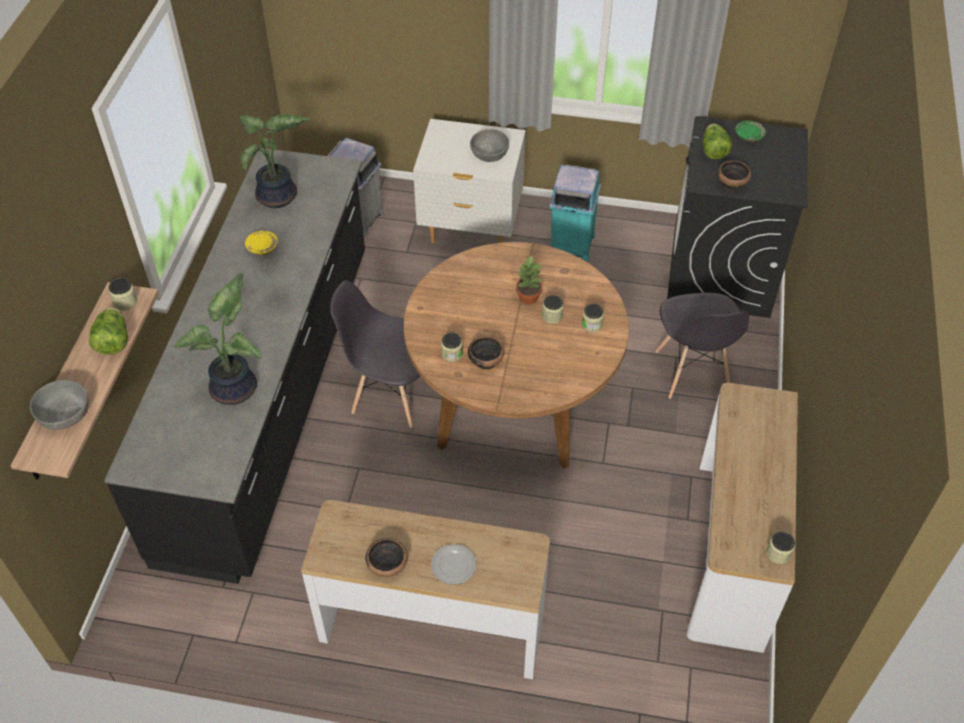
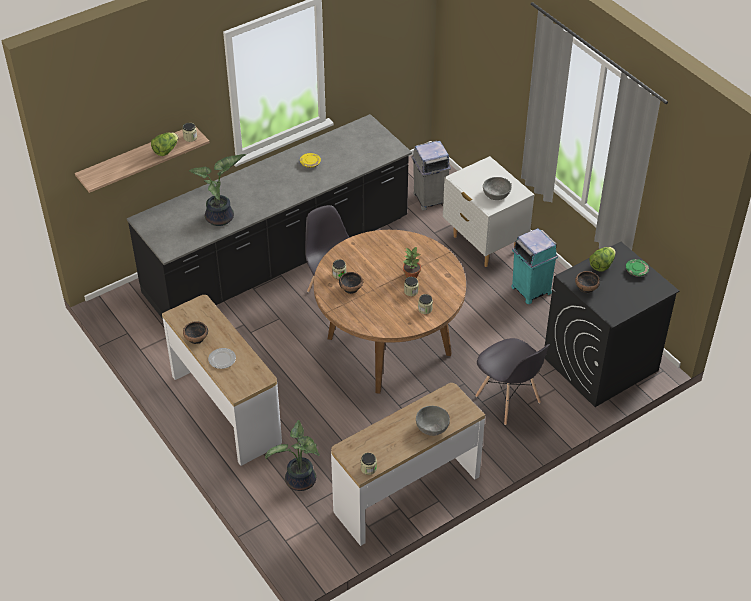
camera: 45 degrees right, 5 degrees down
grey bowl [30,380,88,430] -> grey bowl moved to [416,406,450,436]
potted plant [239,114,311,208] -> potted plant moved to [265,420,320,491]
grey chair [656,293,749,399] -> grey chair turned 75 degrees counterclockwise [475,338,550,425]

